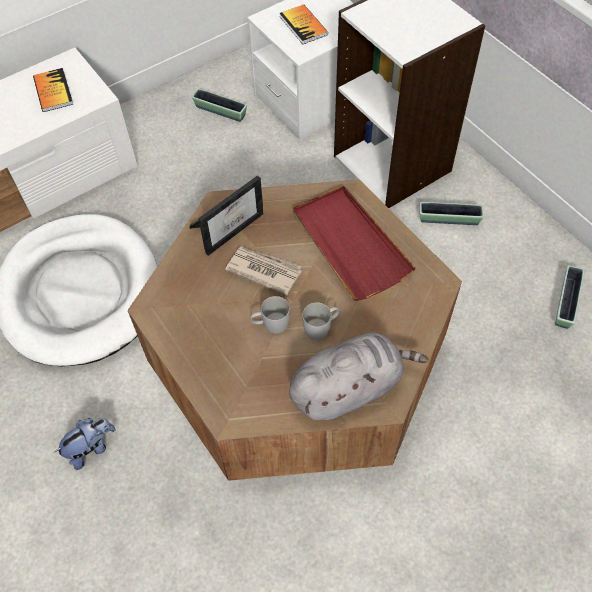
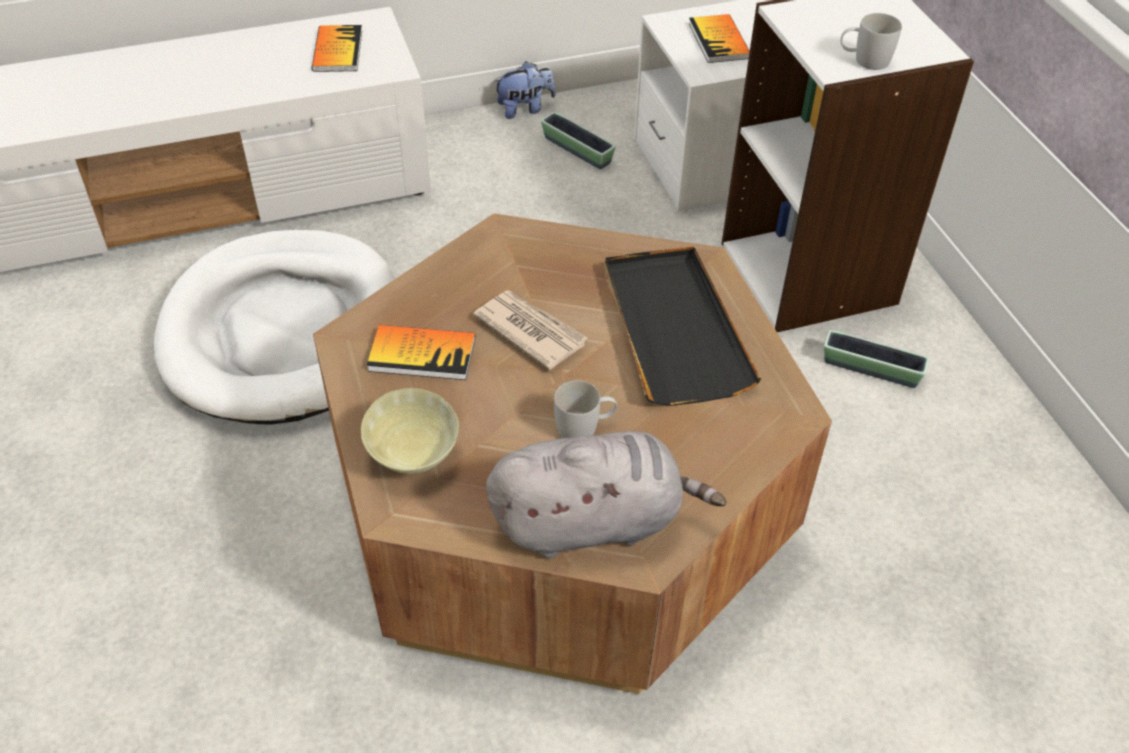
camera: 15 degrees right, 10 degrees down
plush toy [55,418,116,470] -> plush toy moved to [494,61,556,119]
picture frame [189,175,264,256] -> none
white mug [250,296,290,334] -> white mug moved to [841,13,902,70]
red tray [293,185,416,301] -> black tray [604,246,761,406]
planter [555,265,585,329] -> none
none -> beige bowl [361,388,459,474]
none -> book [367,325,475,380]

